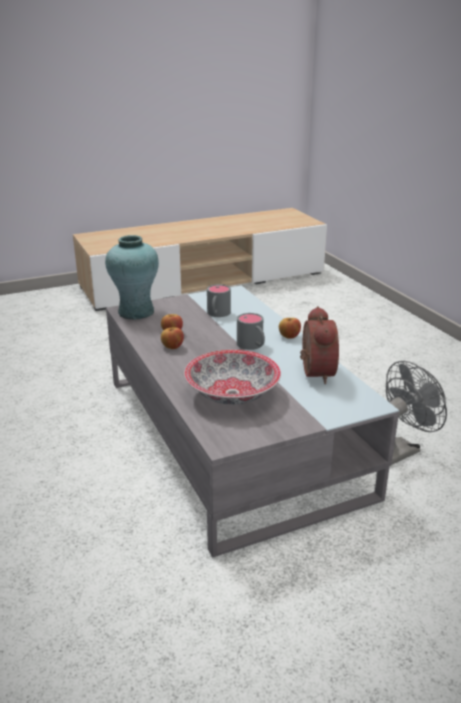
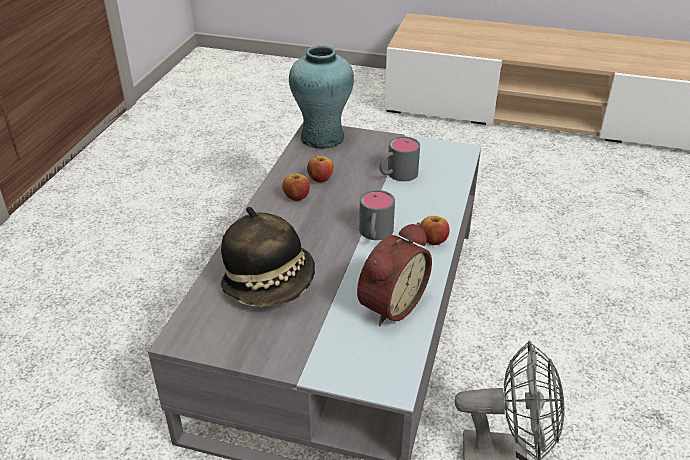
camera: 40 degrees right, 10 degrees up
bowl [184,350,281,405] -> hat [221,207,315,307]

